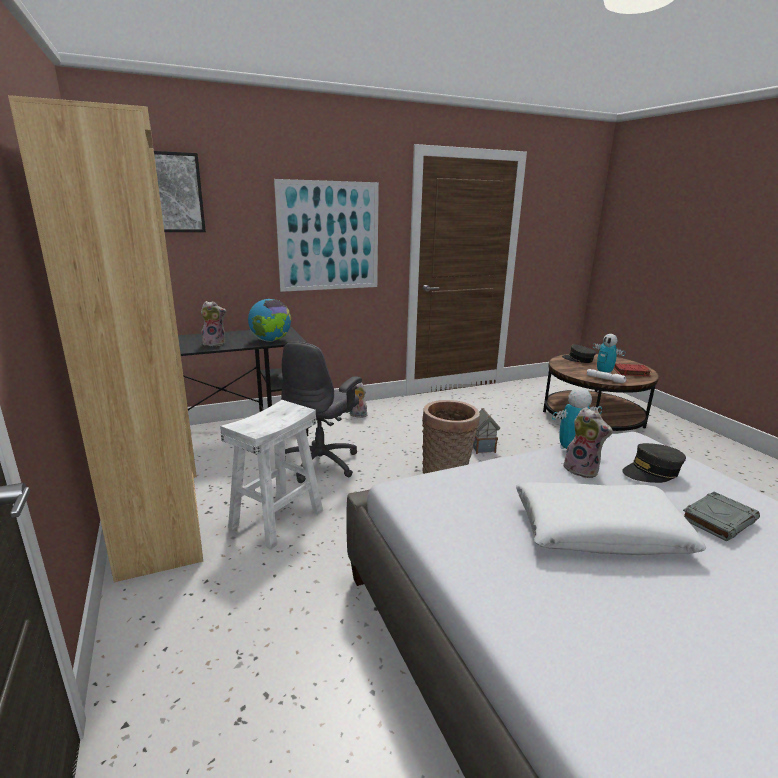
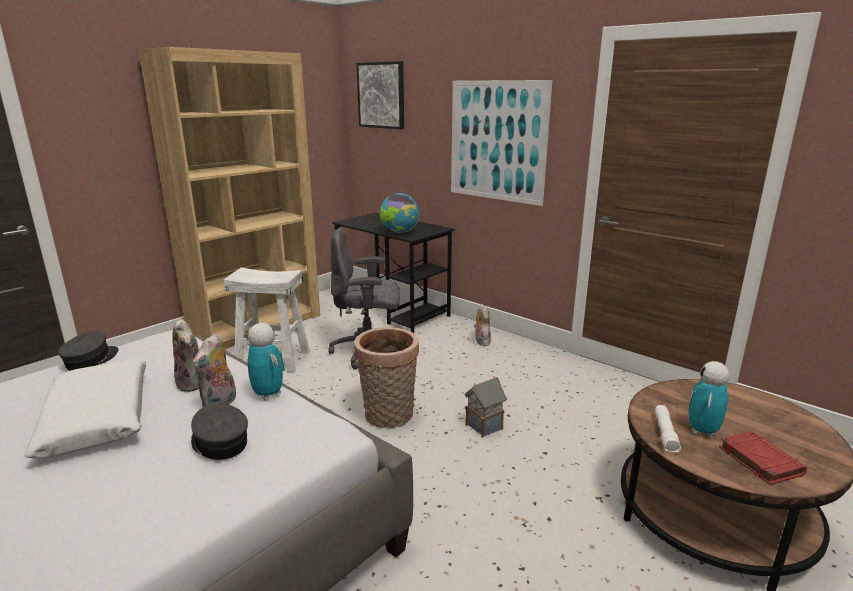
camera: 65 degrees right, 0 degrees up
plush toy [201,301,227,346] -> plush toy moved to [172,318,200,392]
grey cap [562,344,596,363] -> grey cap moved to [58,331,119,371]
grey book [683,492,760,541] -> none

